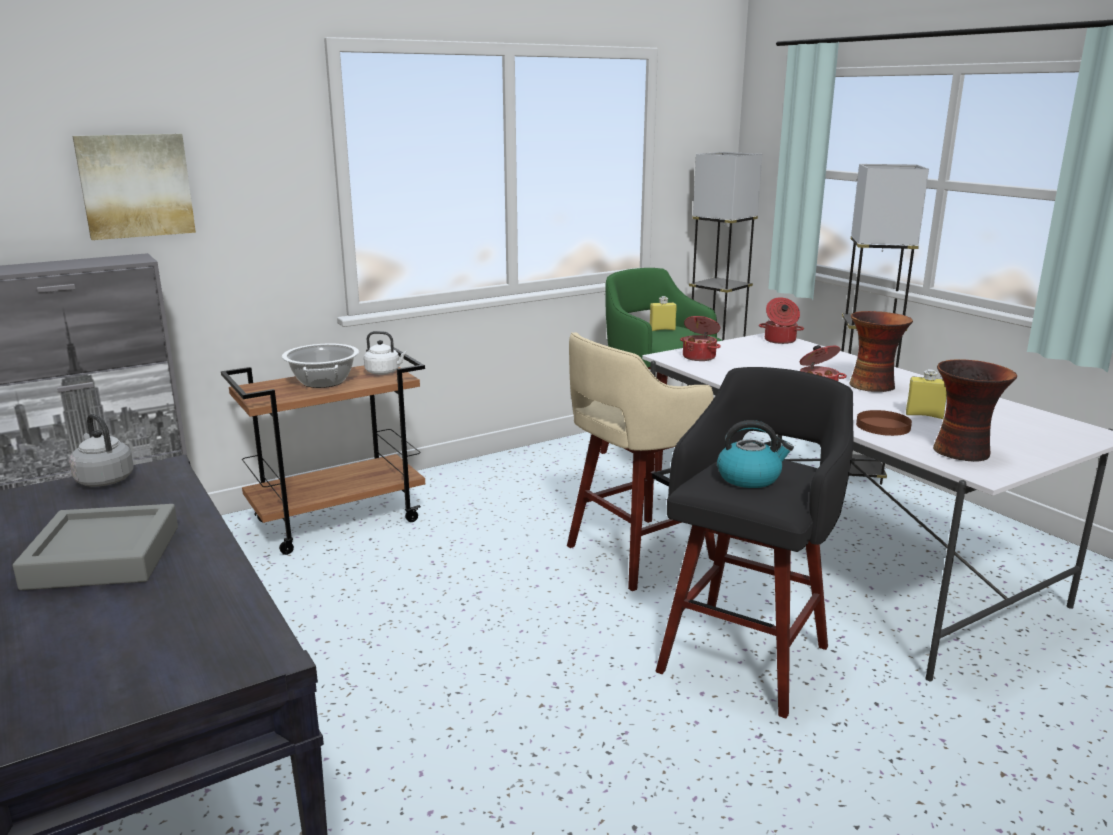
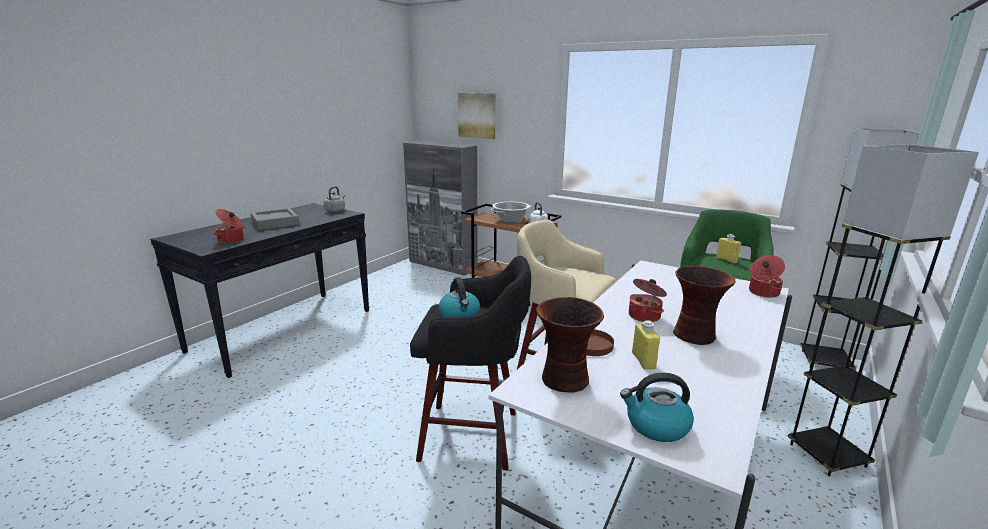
camera: 65 degrees right, 0 degrees up
cooking pot [680,316,721,361] -> cooking pot moved to [213,209,245,243]
none -> kettle [620,373,694,442]

